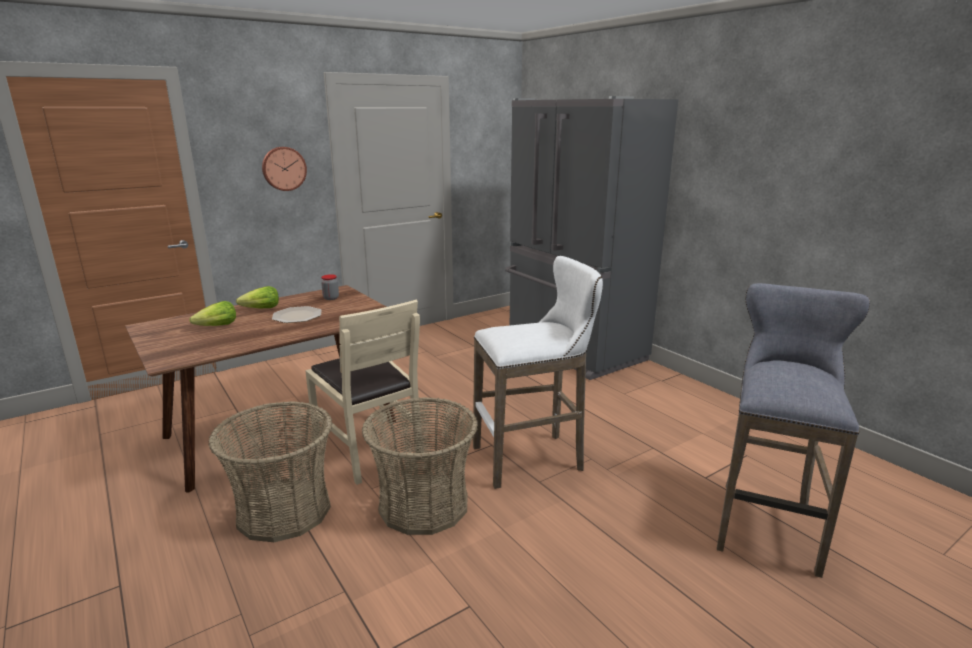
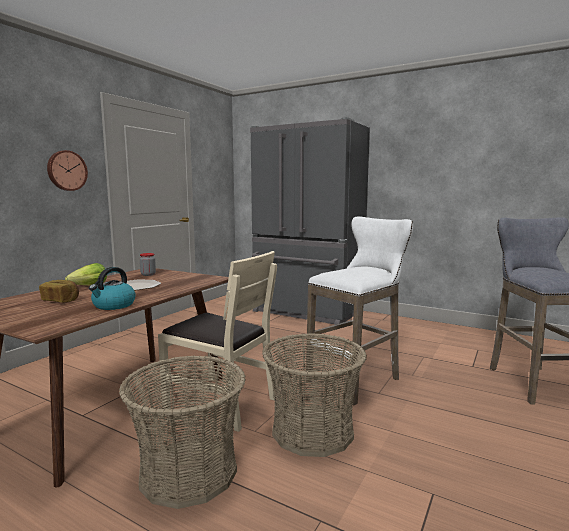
camera: 25 degrees left, 10 degrees down
lettuce [189,301,236,326] -> bread [39,280,79,303]
none -> kettle [89,267,136,310]

